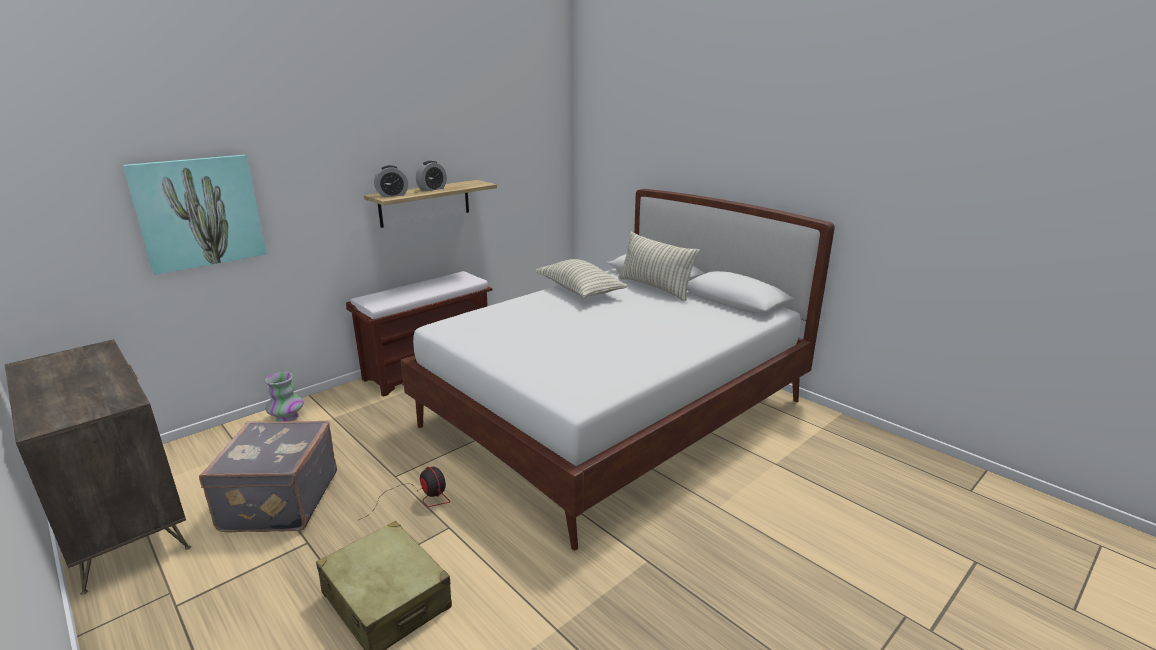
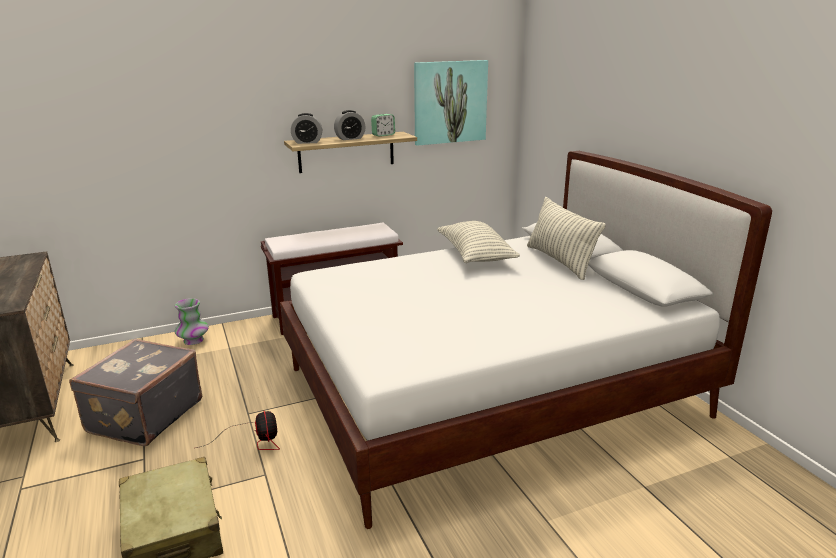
camera: 20 degrees right, 0 degrees up
picture [123,155,267,275] -> picture moved to [414,60,488,146]
none -> alarm clock [371,114,395,137]

